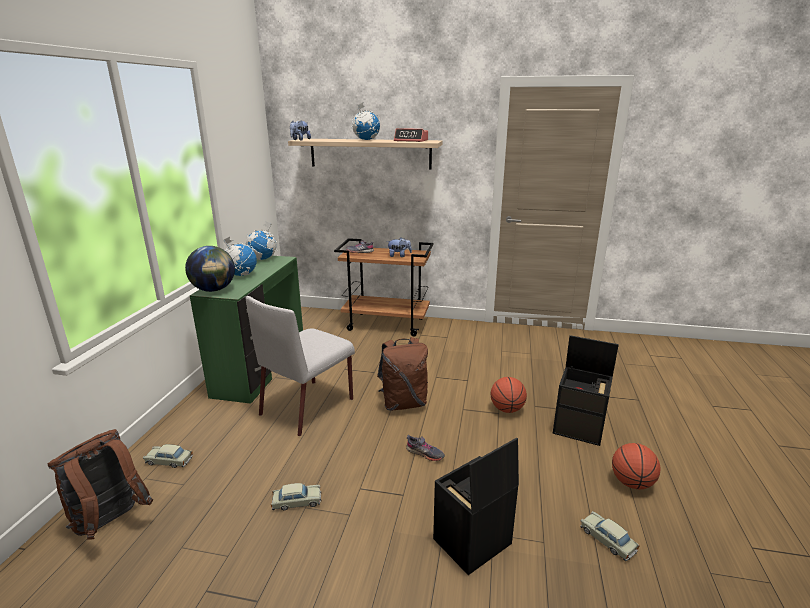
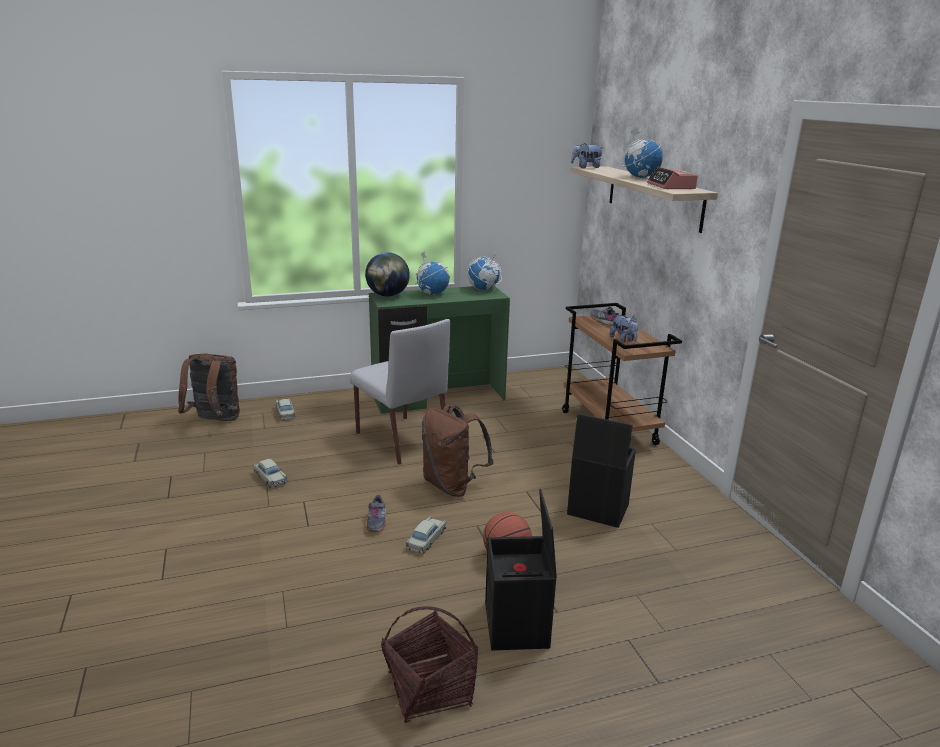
camera: 60 degrees right, 0 degrees up
grey chair [245,296,355,436] -> grey chair turned 135 degrees counterclockwise [350,319,451,465]
black storage box [433,438,519,575] -> black storage box moved to [567,414,636,528]
beige toy car [580,511,639,561] -> beige toy car moved to [406,516,446,554]
basketball [612,443,661,489] -> basket [381,606,478,723]

